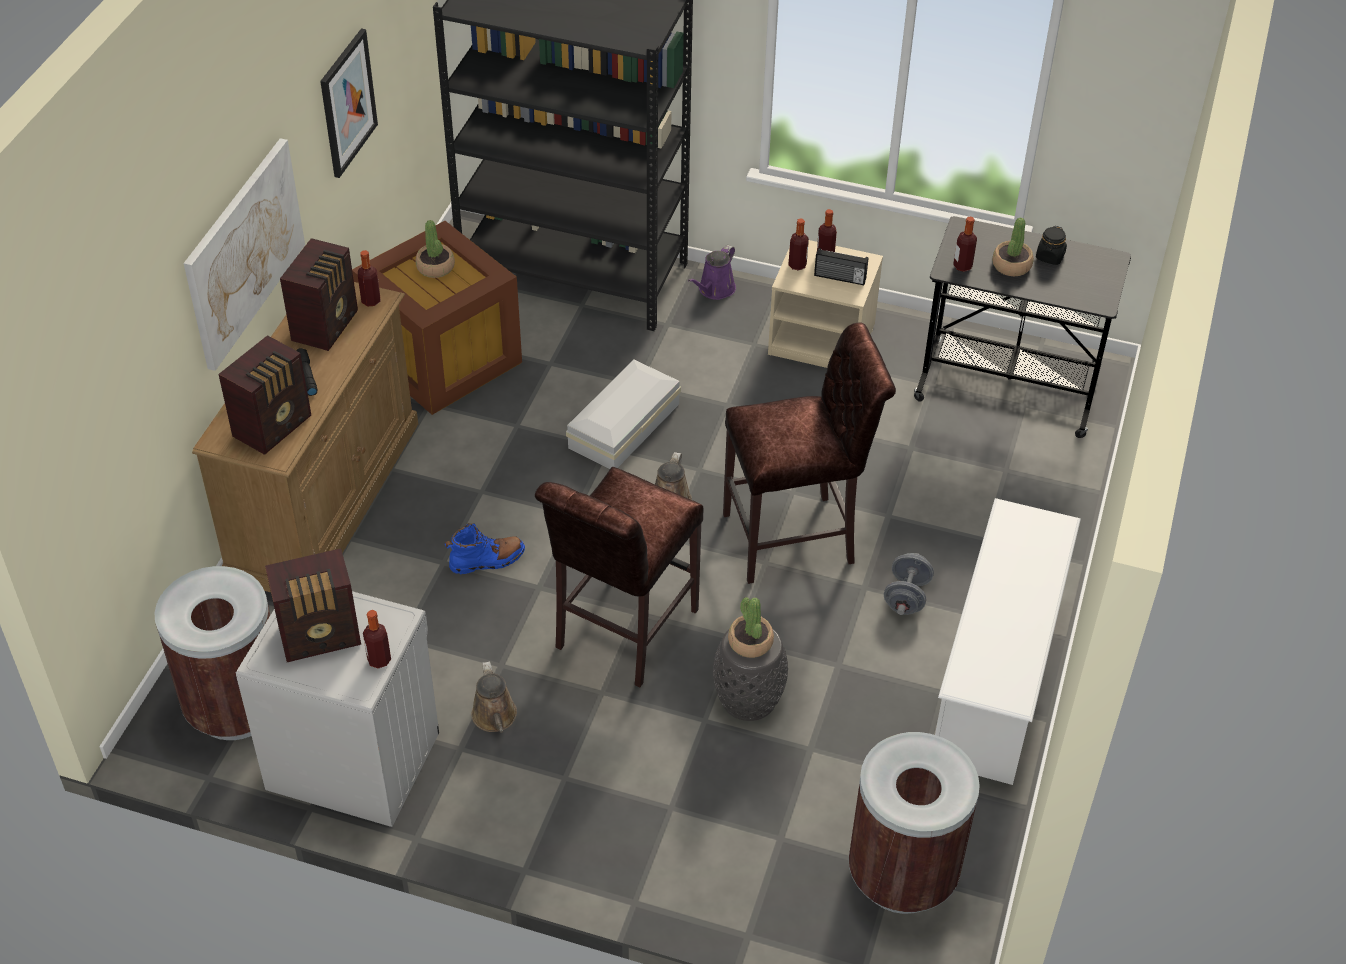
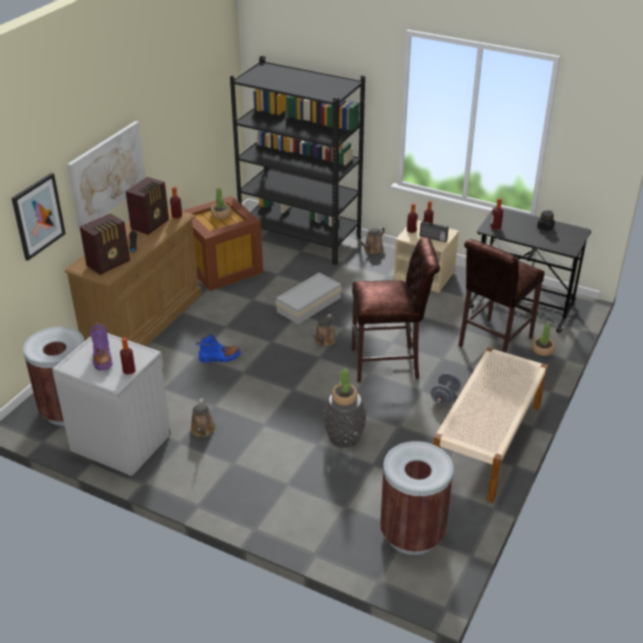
camera: 10 degrees right, 10 degrees down
radio [265,548,361,662] -> purple boot [89,322,113,371]
picture [320,28,378,178] -> picture moved to [12,173,66,261]
brown stool [535,467,704,687] -> brown stool moved to [458,239,544,365]
purple watering can [688,245,736,300] -> brown watering can [356,227,385,254]
white shoe rack [935,498,1081,785] -> beige bench [433,347,548,503]
potted plant [992,218,1034,276] -> potted plant moved to [532,323,555,356]

